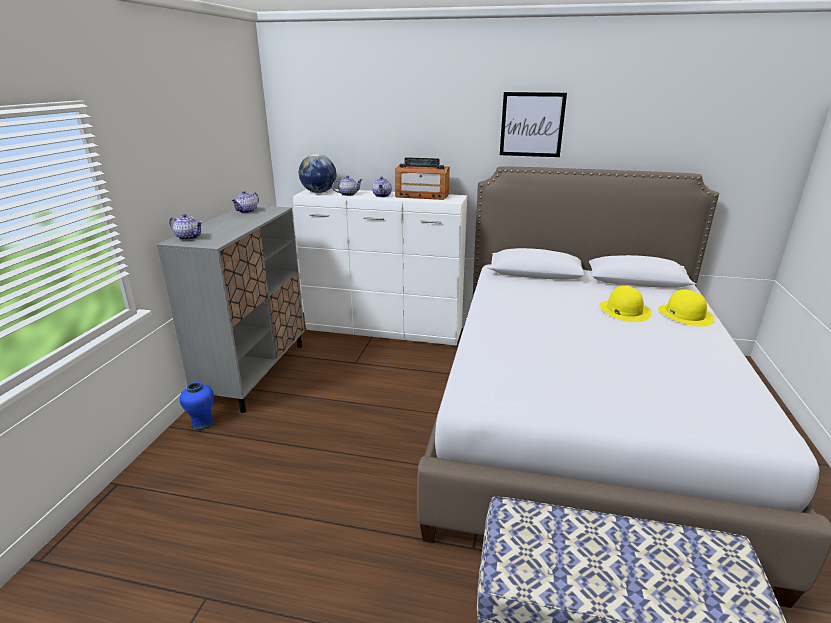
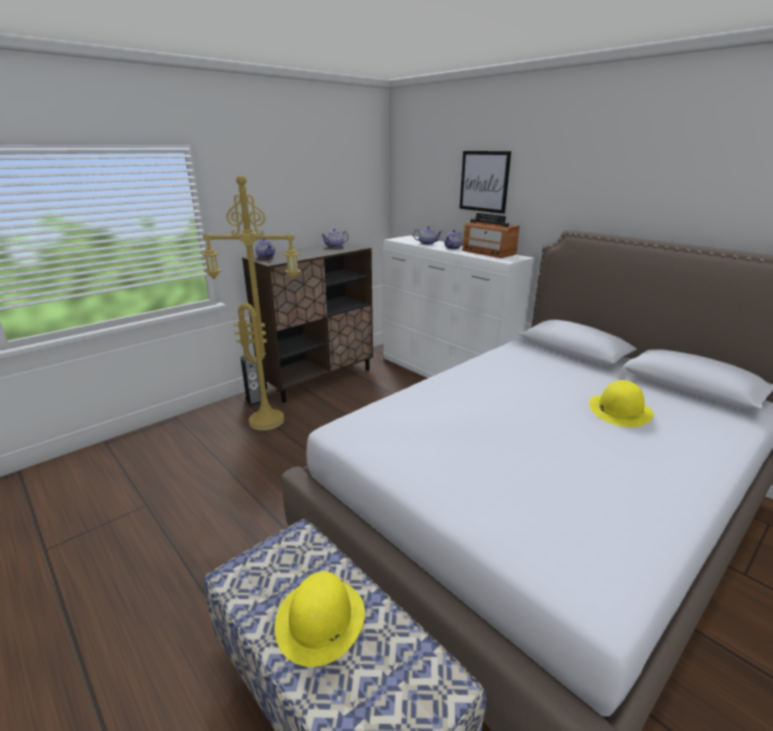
camera: 35 degrees right, 0 degrees up
grey cabinet [157,206,305,413] -> brown cabinet [242,242,373,403]
blue vase [180,382,214,430] -> speaker [240,354,261,406]
globe [299,154,336,193] -> none
picture [500,92,567,157] -> picture moved to [460,151,511,214]
yellow hat [658,290,714,327] -> yellow hat moved to [275,571,365,667]
none -> yellow floor lamp [202,175,301,431]

